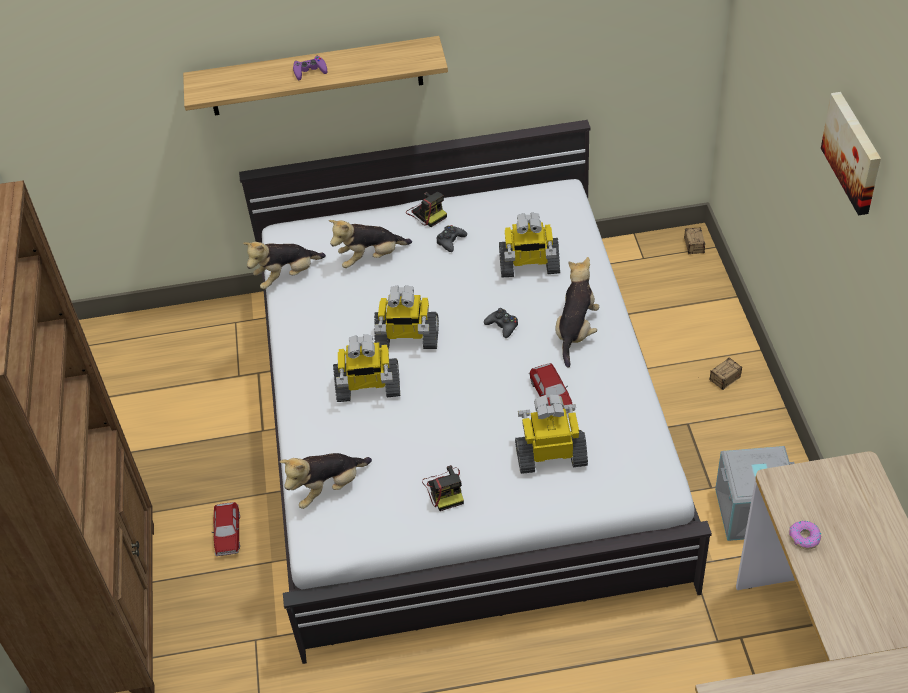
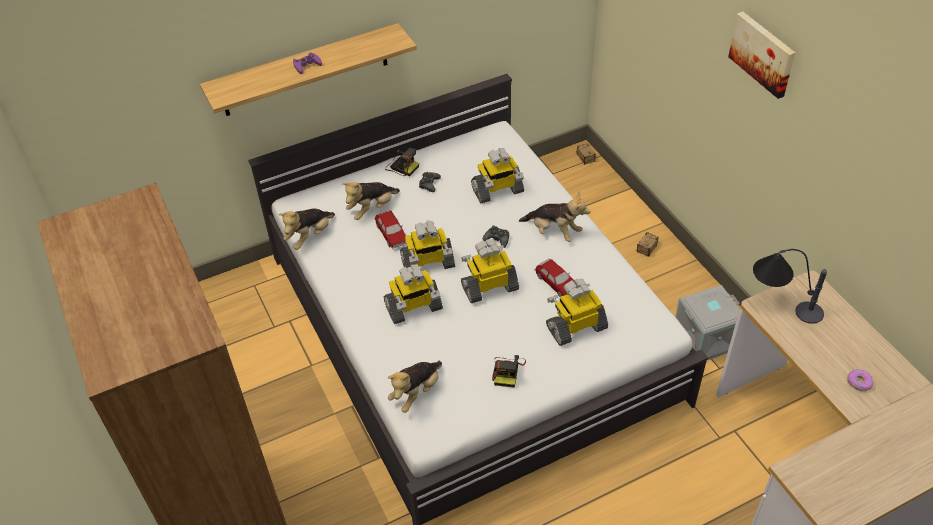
camera: 20 degrees left, 0 degrees up
toy car [212,502,240,556] -> toy car moved to [375,211,406,248]
camera [422,465,464,511] -> camera turned 45 degrees clockwise [492,355,526,388]
plush toy [556,257,599,368] -> plush toy turned 120 degrees clockwise [519,192,590,242]
donut [789,521,821,550] -> donut moved to [847,369,873,391]
none -> toy robot [461,239,519,303]
none -> table lamp [753,249,827,324]

